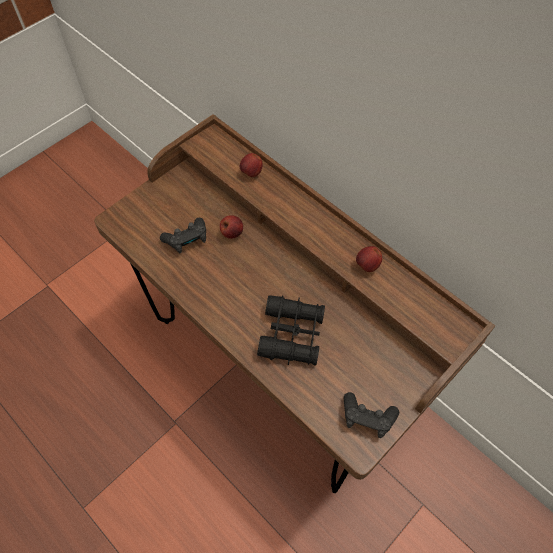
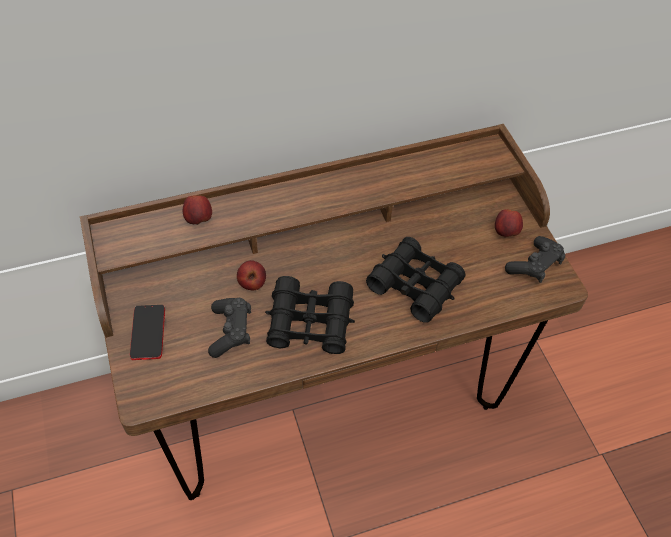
camera: 65 degrees left, 5 degrees down
apple [356,246,382,272] -> apple moved to [495,209,523,237]
none -> phone [130,305,165,360]
none -> black binoculars [265,276,355,354]

